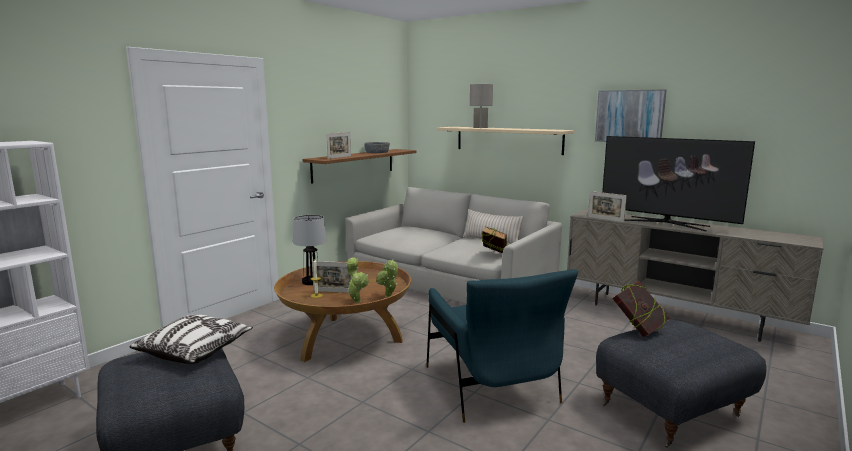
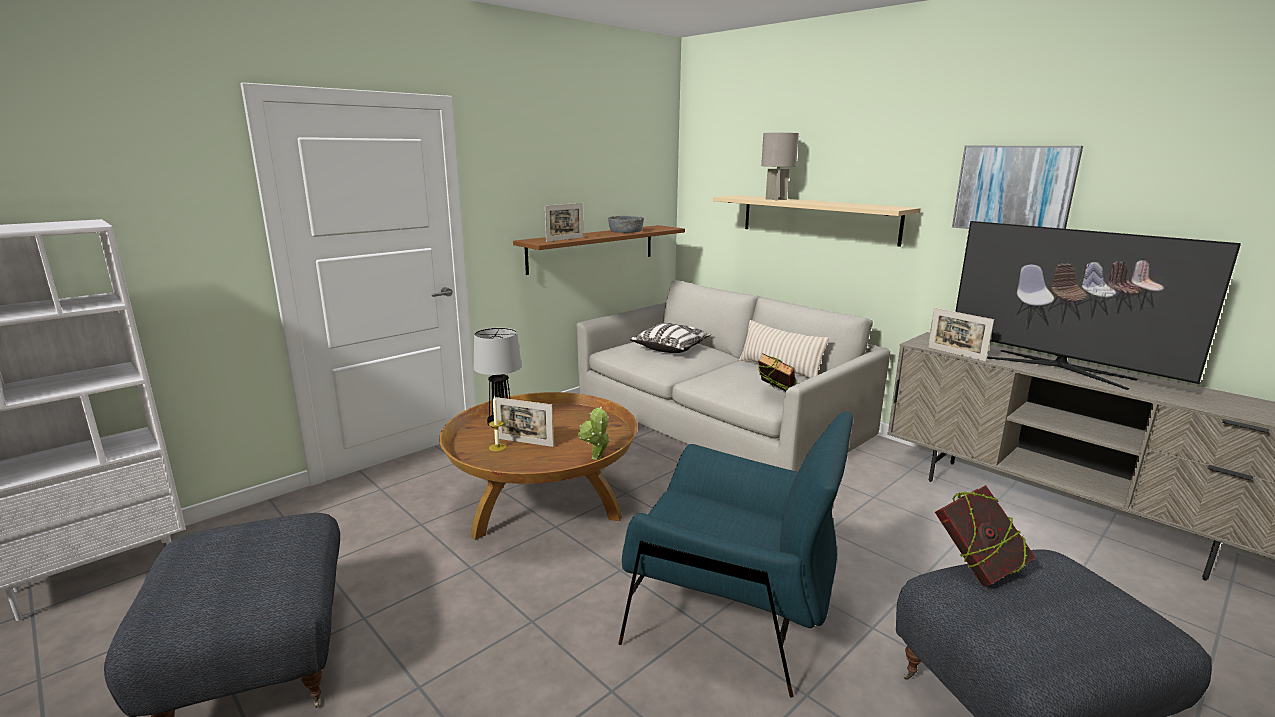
camera: 10 degrees right, 5 degrees up
pillow [129,314,253,364] -> pillow moved to [630,323,711,353]
potted plant [346,257,369,303] -> none
blue armchair [426,269,578,423] -> blue armchair turned 60 degrees counterclockwise [618,411,853,698]

